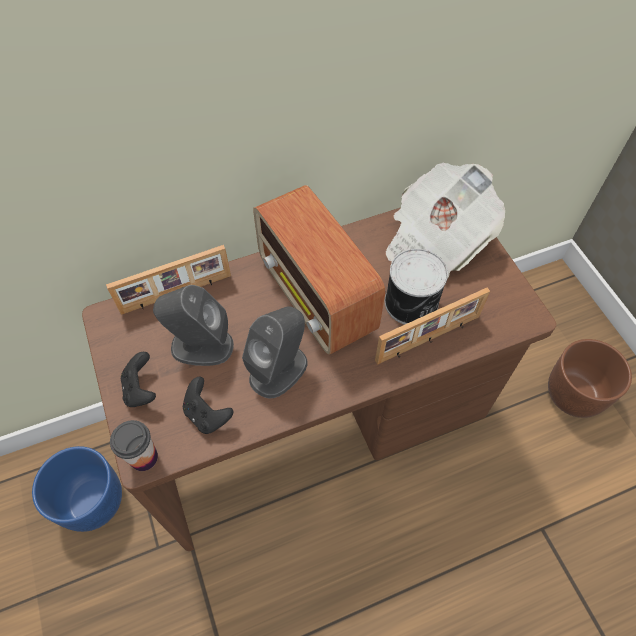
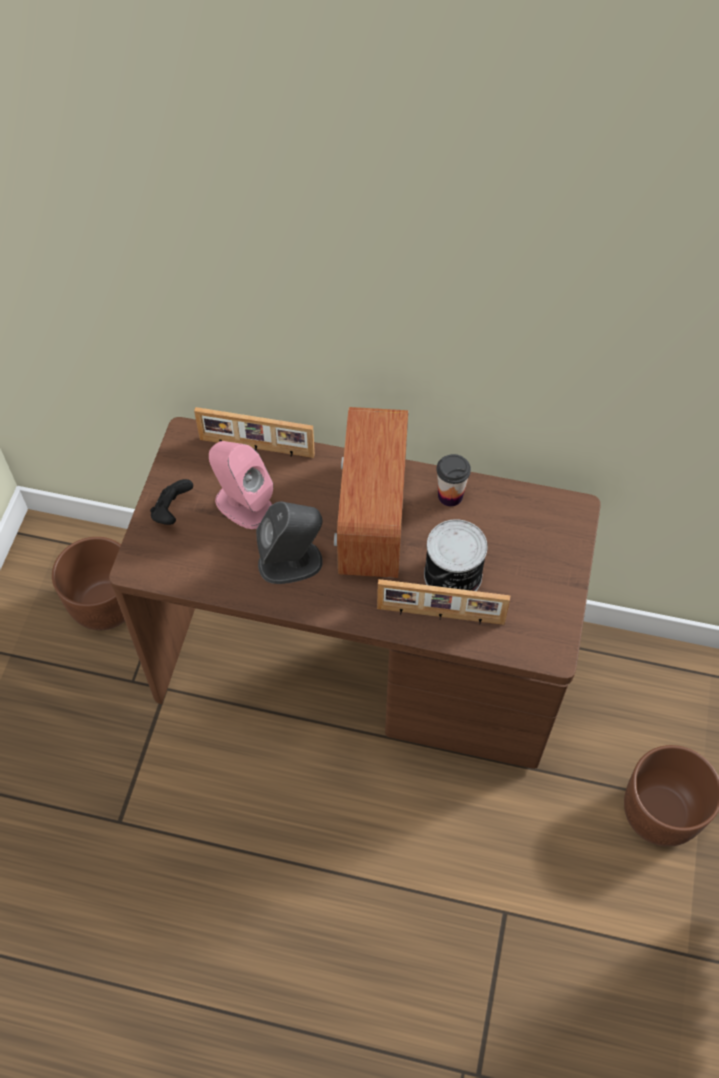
camera: 35 degrees right, 0 degrees up
blue planter [32,446,122,532] -> brown planter [52,537,125,630]
cup [110,420,158,471] -> cup moved to [436,454,471,506]
grey speaker [153,285,234,366] -> pink speaker [209,441,273,529]
black game controller [183,377,233,434] -> none
newspaper [386,163,505,279] -> none

